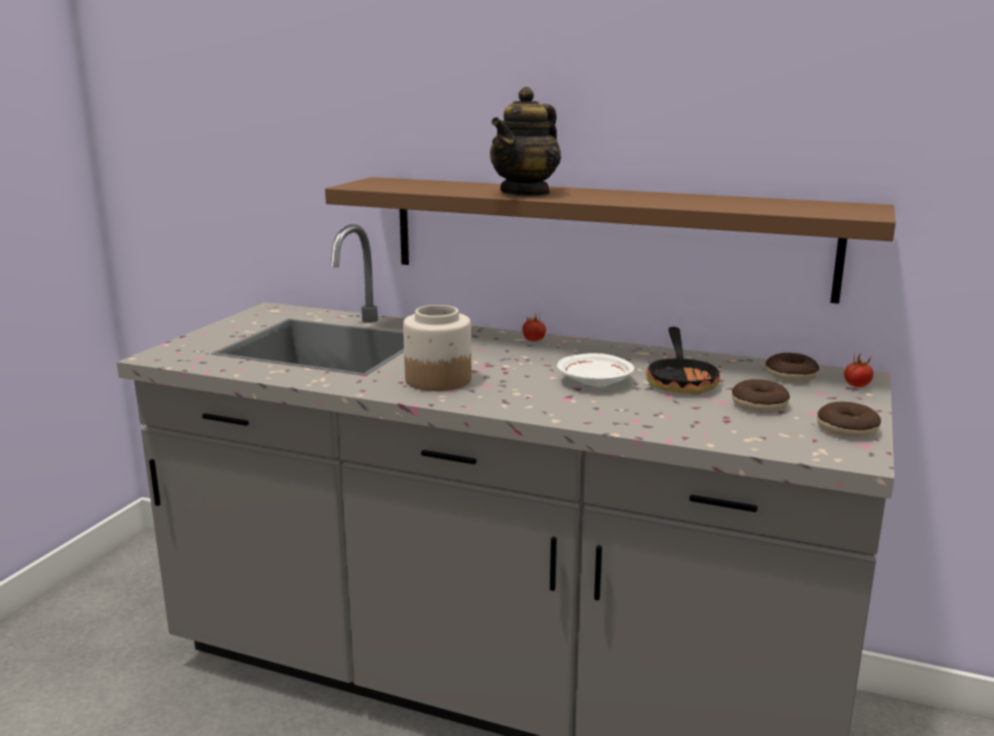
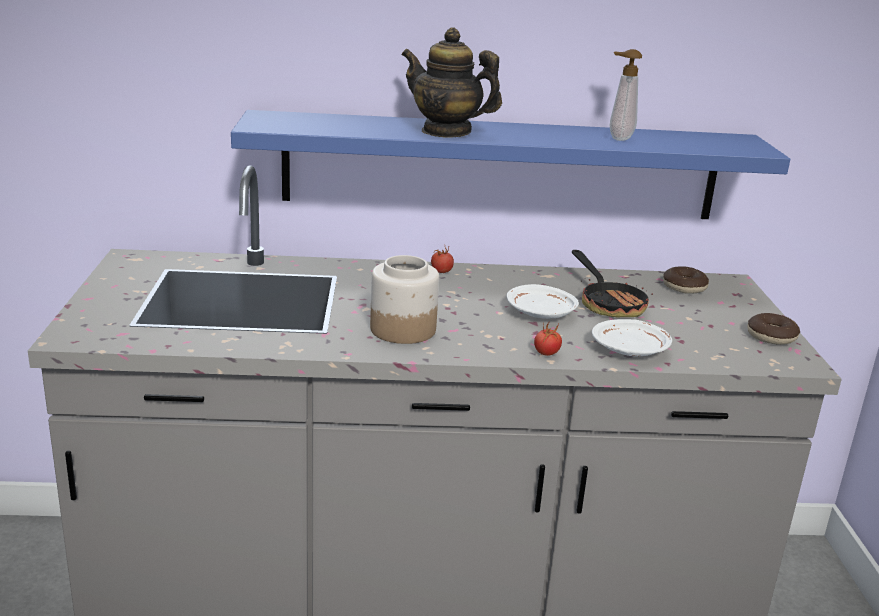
camera: 25 degrees left, 5 degrees up
brown shelf [325,177,896,304] -> blue shelf [231,110,790,219]
teapot [490,87,561,197] -> teapot turned 105 degrees clockwise [401,27,502,138]
donut [732,379,790,413] -> none
tomato [844,352,873,387] -> tomato moved to [534,322,562,356]
none -> white plate [592,319,672,356]
none -> soap dispenser [609,49,642,141]

